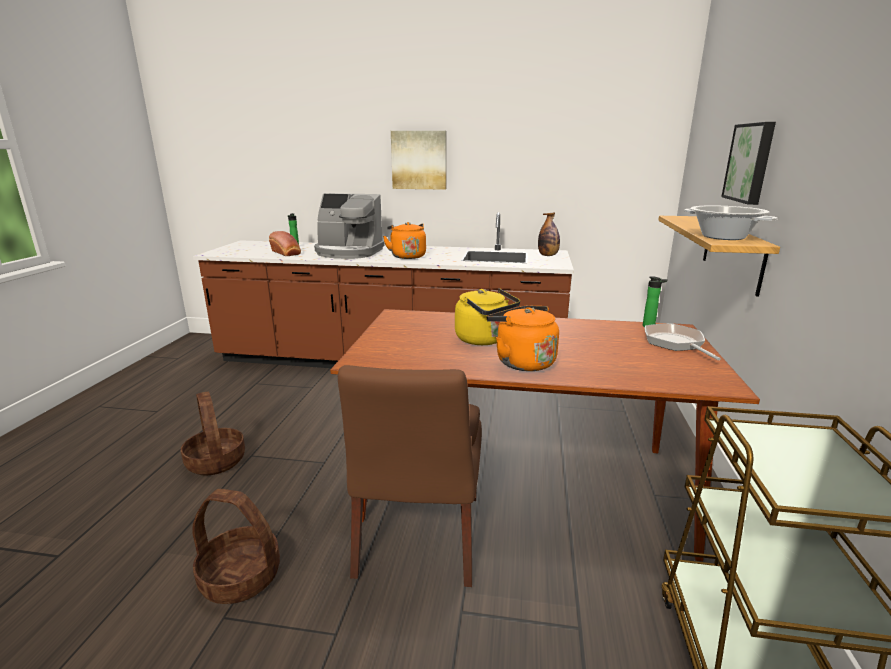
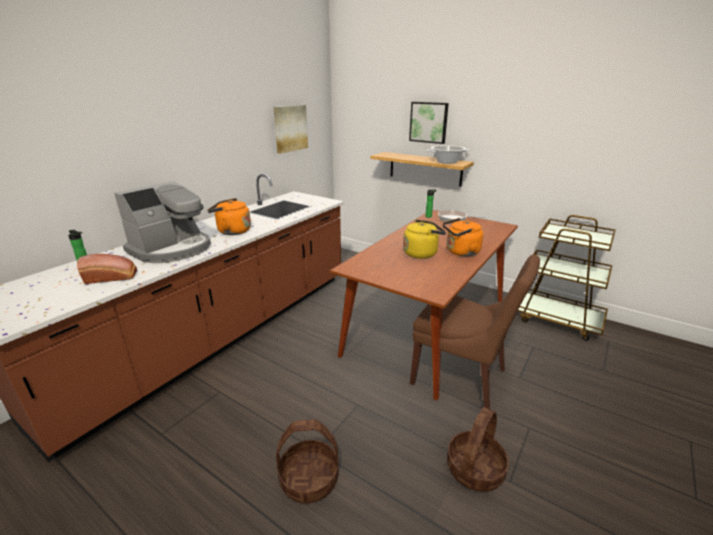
camera: 65 degrees left, 5 degrees up
picture [391,131,446,190] -> picture moved to [273,105,308,154]
bottle [538,212,560,256] -> none

